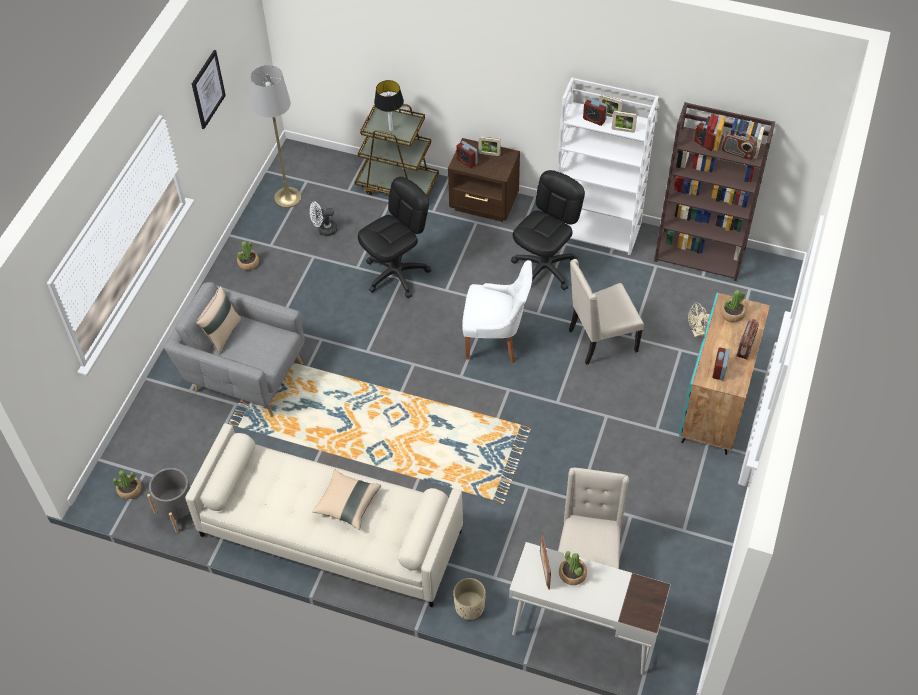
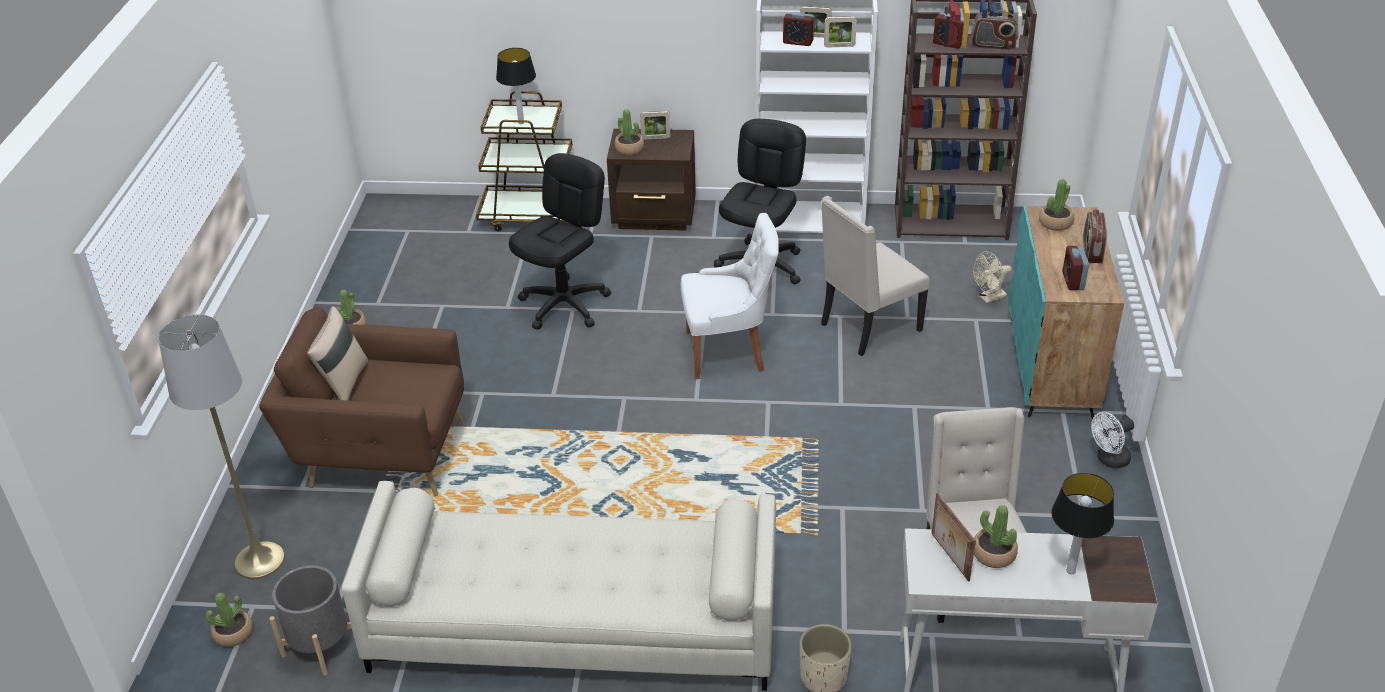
camera: 15 degrees left, 15 degrees down
grey armchair [164,282,305,417] -> brown armchair [259,307,465,496]
picture [192,50,226,129] -> none
grey floor lamp [251,65,302,208] -> grey floor lamp moved to [158,315,285,579]
white fan [310,202,337,236] -> white fan moved to [1091,412,1134,468]
beige pillow [312,469,381,530] -> none
alarm clock [456,141,478,168] -> potted plant [615,109,644,155]
none -> table lamp [1051,473,1114,574]

